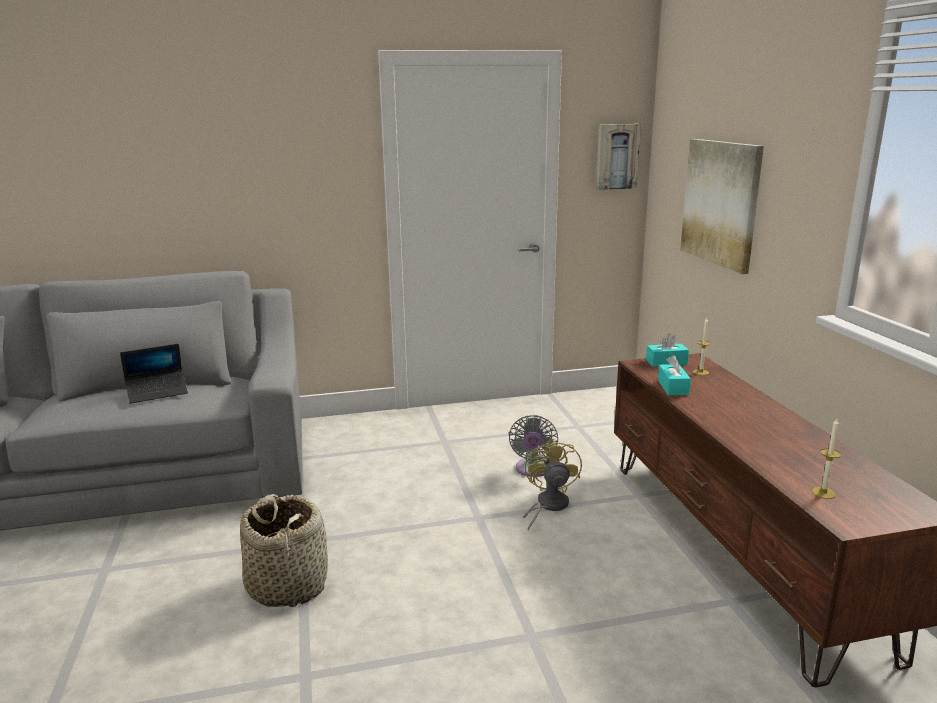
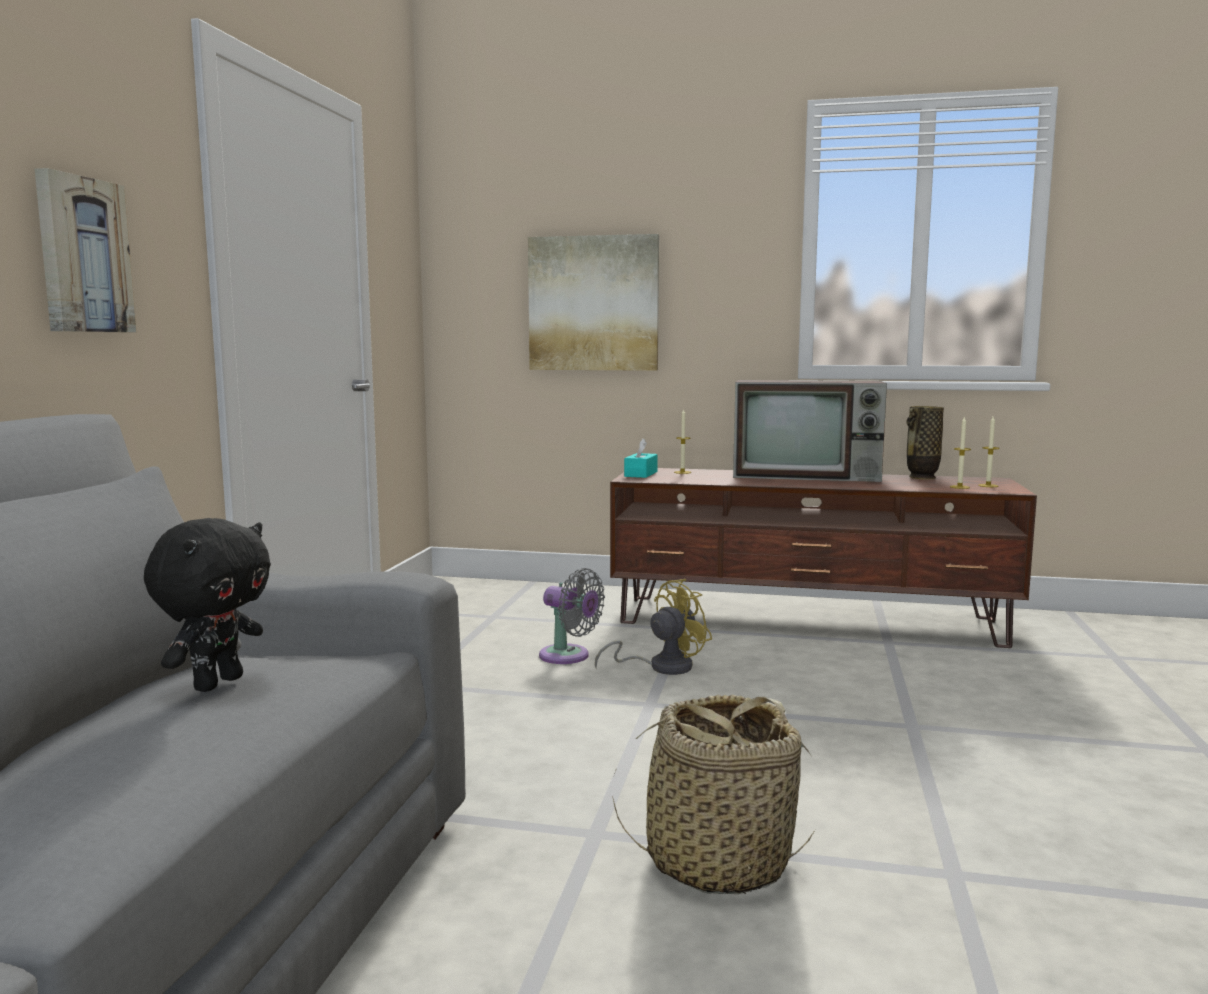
camera: 65 degrees left, 10 degrees down
laptop [120,344,188,404] -> black plush toy [144,518,271,692]
yellow fan [523,438,582,531] -> yellow fan turned 120 degrees clockwise [595,579,712,675]
picture [596,124,641,190] -> picture moved to [35,168,136,332]
turquoise tissue box [658,355,691,395] -> none
none -> television [733,380,887,482]
none -> vase [906,406,944,480]
none -> candle [978,416,1000,487]

